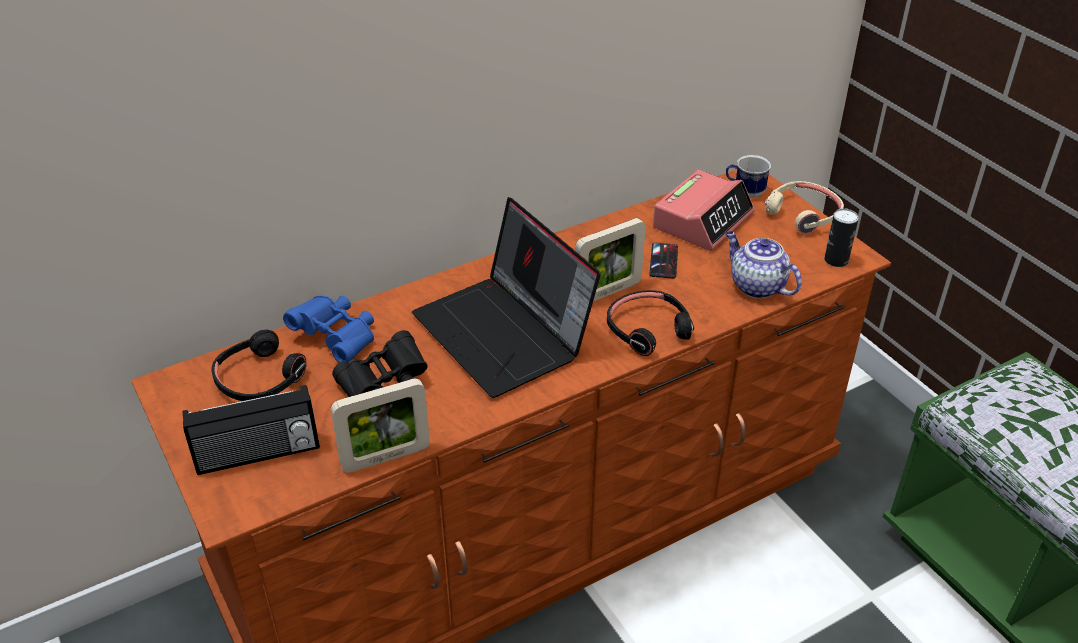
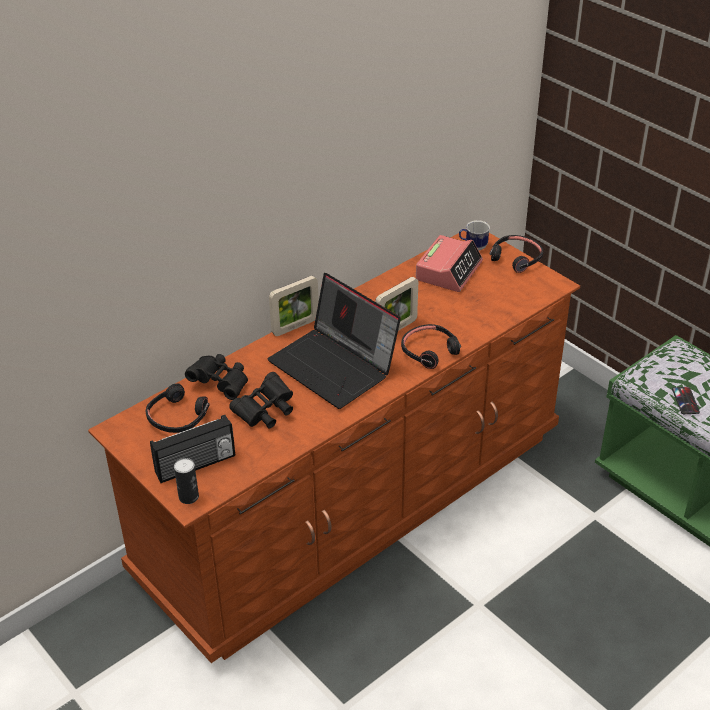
camera: 10 degrees left, 0 degrees up
blue binoculars [283,296,374,363] -> black binoculars [185,354,248,400]
picture frame [331,378,430,473] -> picture frame moved to [269,276,319,336]
phone [650,243,678,278] -> phone moved to [672,387,700,414]
teapot [725,231,802,299] -> none
beige headphones [765,181,844,235] -> black headphones [489,235,543,273]
can [824,209,859,267] -> can moved to [174,458,199,504]

